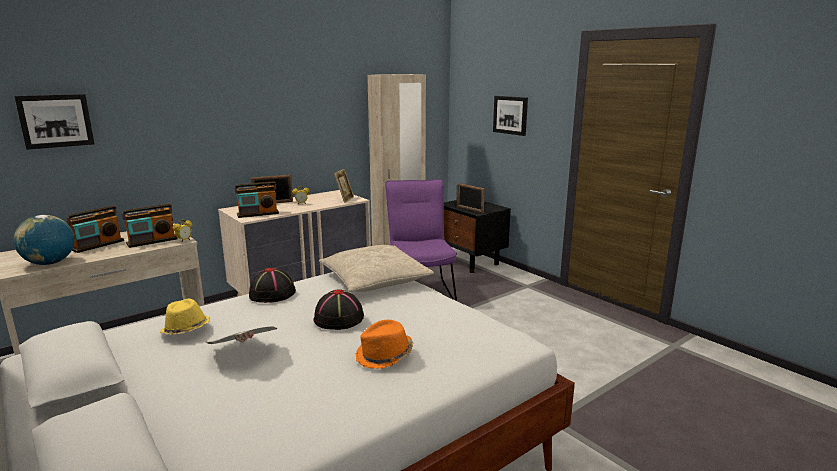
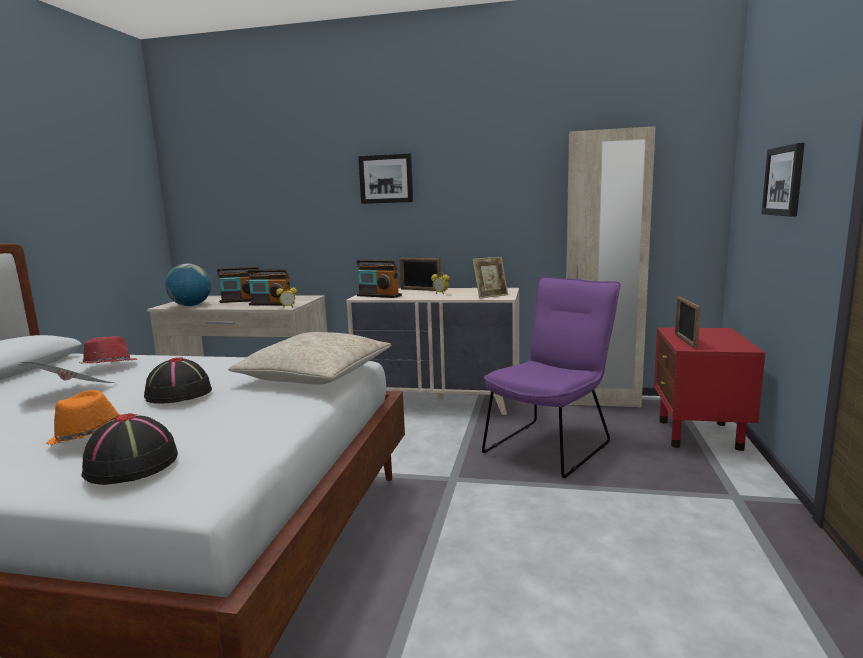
camera: 50 degrees right, 5 degrees down
picture [14,94,94,150] -> picture moved to [358,153,413,204]
yellow hat [160,299,210,335] -> red hat [79,336,136,364]
black hat [249,268,296,303] -> black hat moved to [81,413,178,485]
black nightstand [444,200,511,273] -> red nightstand [654,327,765,451]

